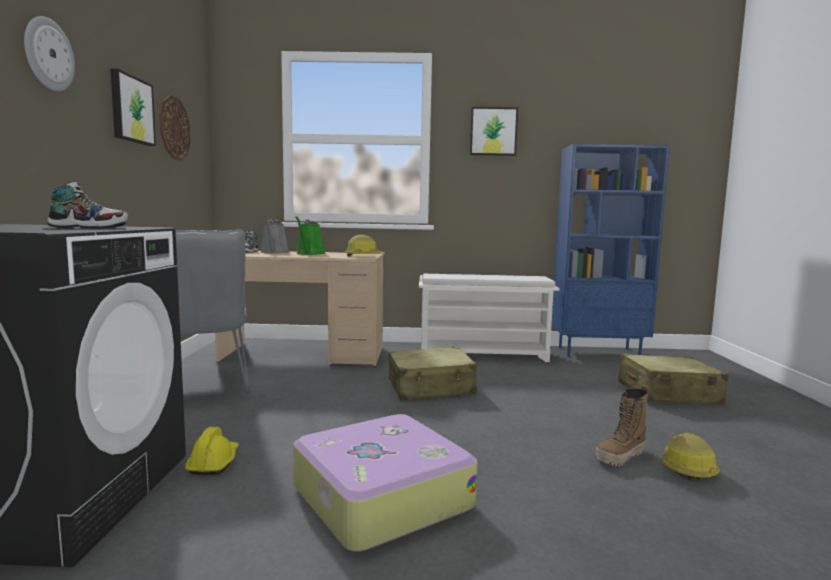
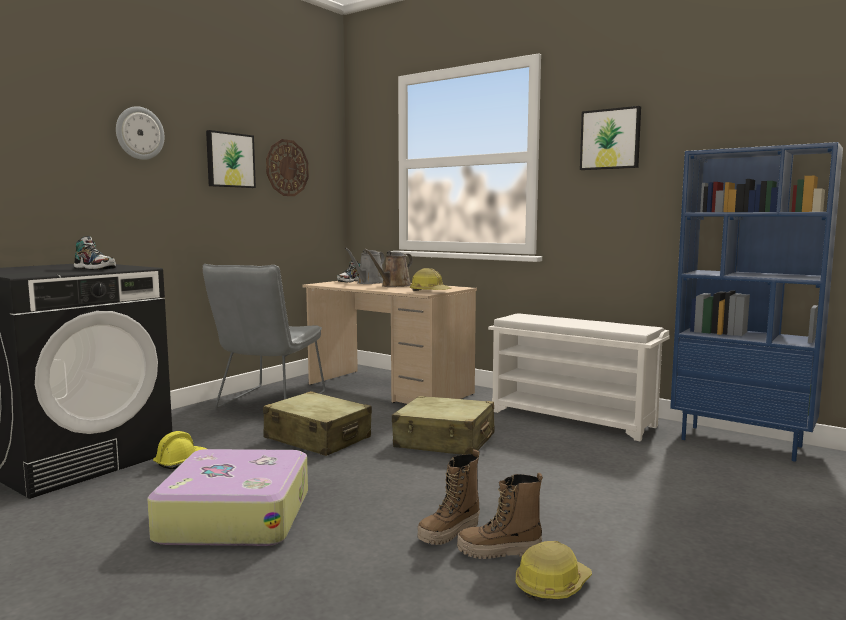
camera: 35 degrees right, 0 degrees up
green watering can [295,216,326,255] -> brown watering can [364,249,413,287]
beige suitcase [618,354,729,404] -> beige suitcase moved to [263,391,372,456]
none -> boot [417,449,480,545]

